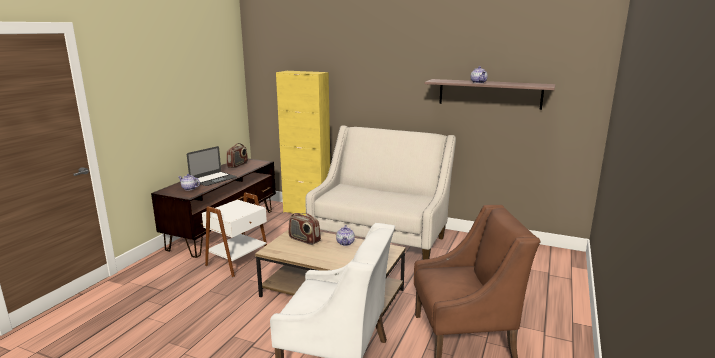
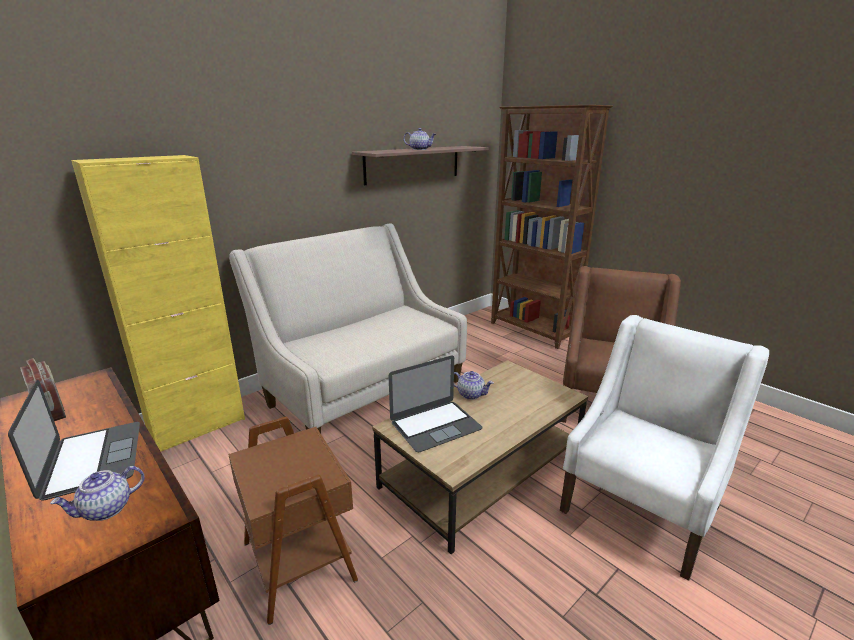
camera: 65 degrees left, 5 degrees up
white side table [202,192,267,277] -> brown side table [228,417,358,625]
radio [289,213,321,245] -> laptop [389,356,483,452]
none -> brown bookcase [491,105,613,349]

